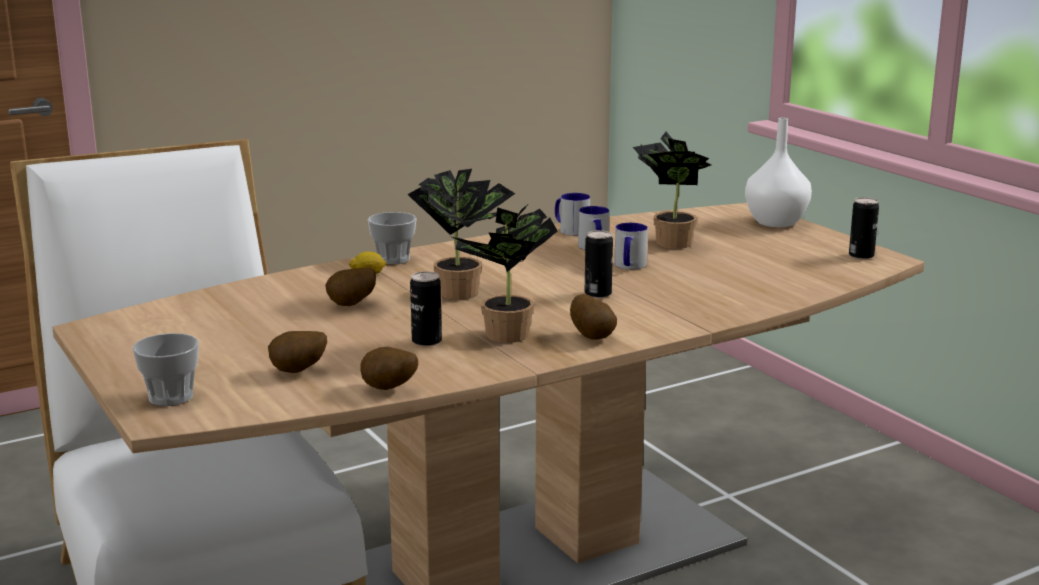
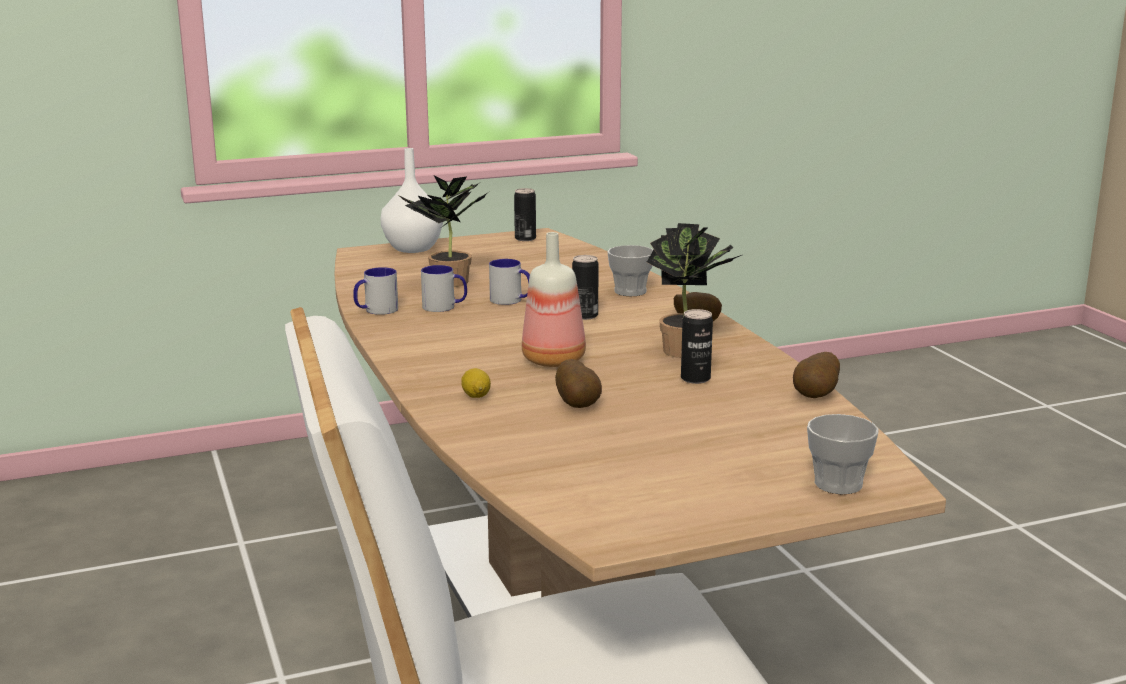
camera: 80 degrees left, 0 degrees up
potato [268,331,327,373] -> none
cup [368,212,417,265] -> cup moved to [607,245,653,296]
potted plant [408,169,515,300] -> bottle [522,232,586,367]

